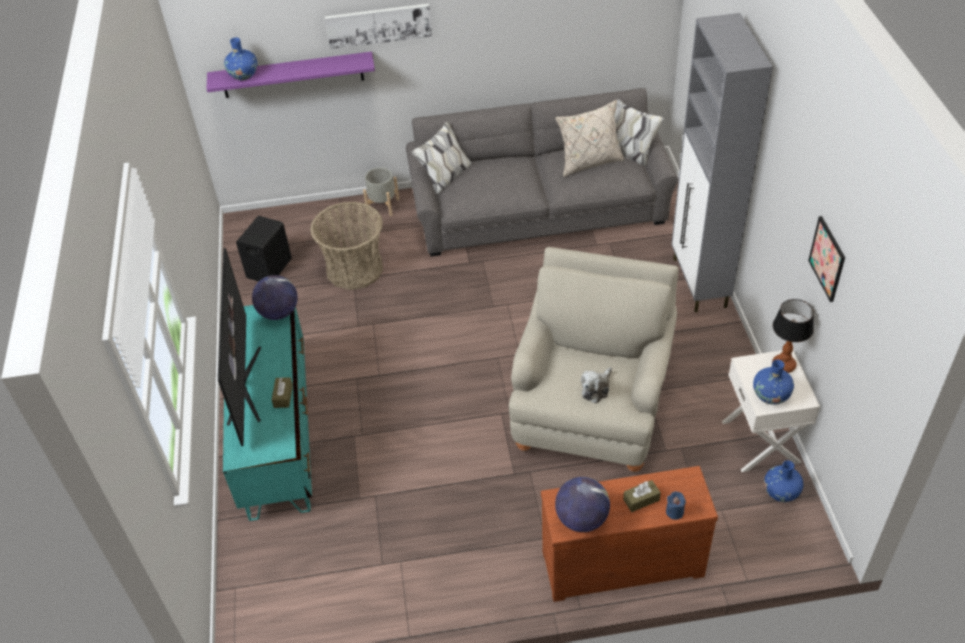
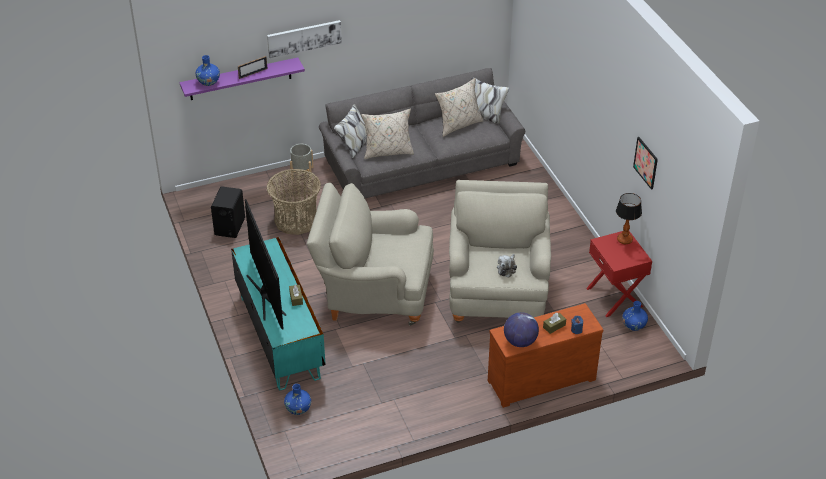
camera: 15 degrees left, 5 degrees down
globe [252,275,298,320] -> none
grey cabinet [671,13,773,312] -> none
white nightstand [722,350,820,472] -> red nightstand [586,231,652,317]
blue vase [753,360,794,405] -> blue vase moved to [284,384,311,415]
none -> picture frame [238,56,268,79]
none -> beige armchair [307,183,434,326]
none -> beige pillow [361,108,414,159]

